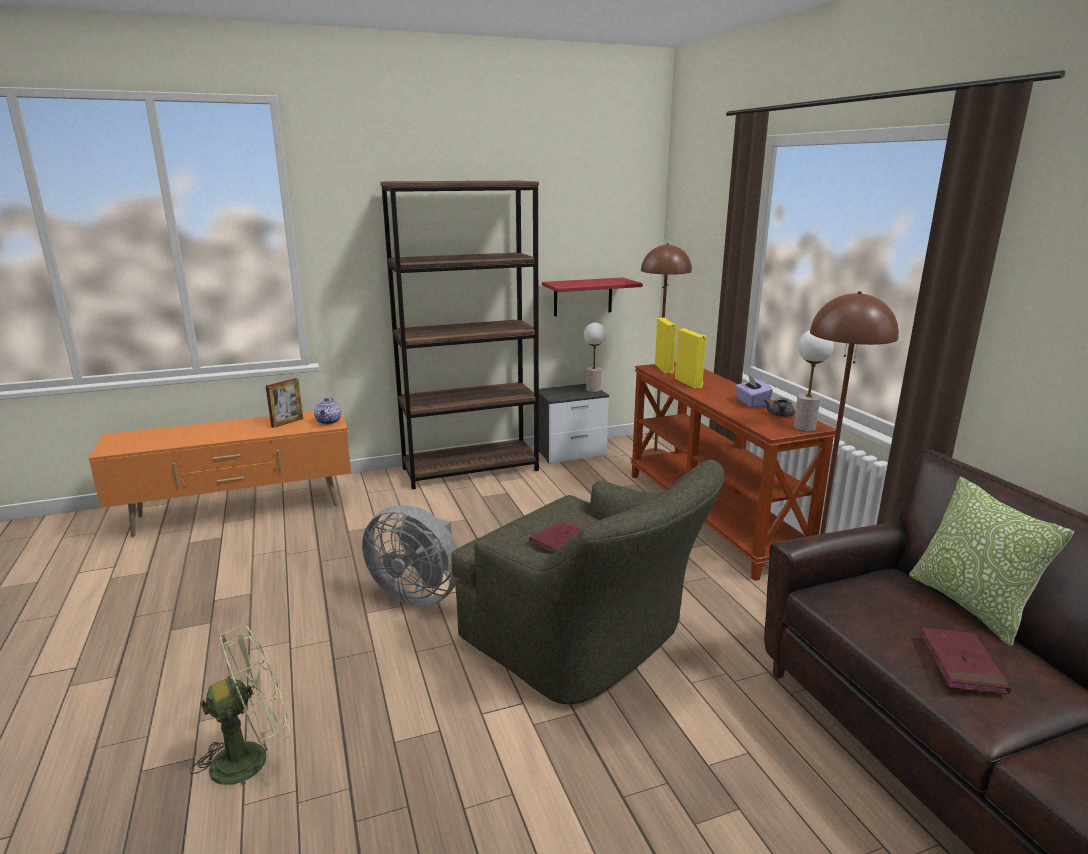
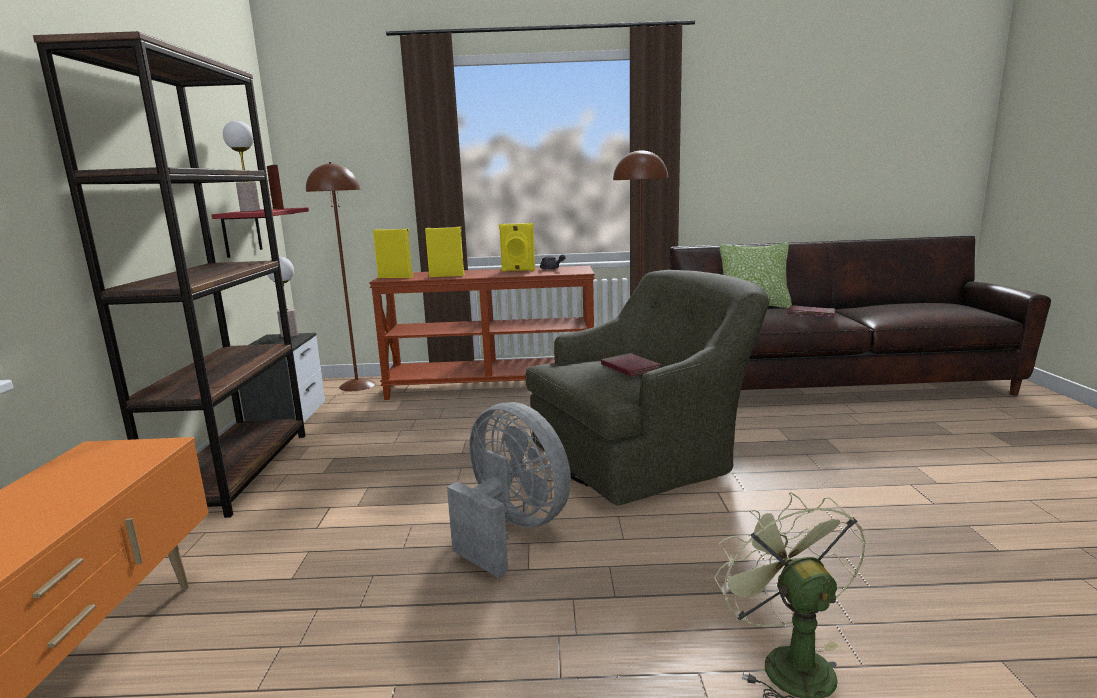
camera: 70 degrees left, 5 degrees down
picture frame [266,378,303,428] -> picture frame moved to [267,165,284,209]
teapot [314,398,341,425] -> none
grey fan [362,505,458,607] -> grey fan turned 90 degrees counterclockwise [447,402,571,577]
purple tissue box [735,375,773,408] -> yellow speaker [499,223,535,272]
table lamp [794,330,834,431] -> table lamp moved to [223,121,260,212]

